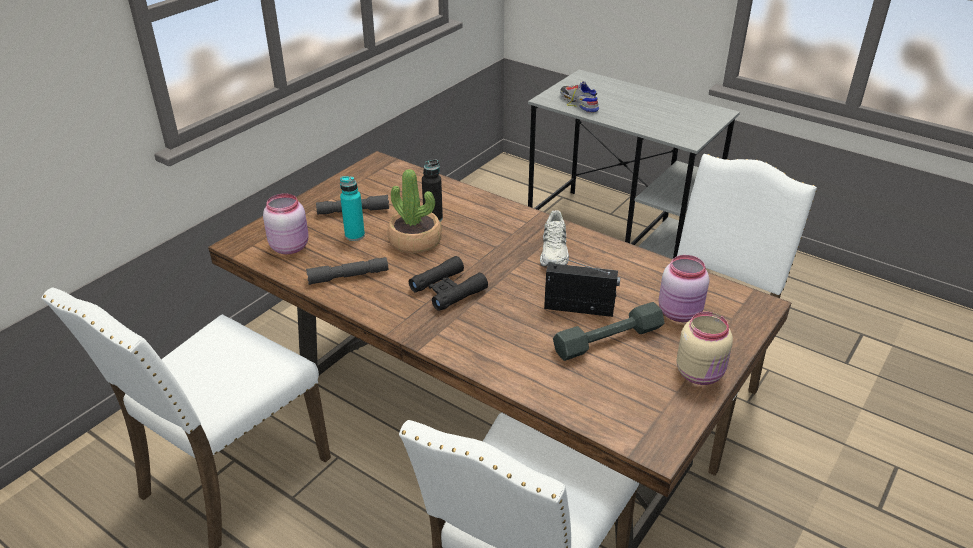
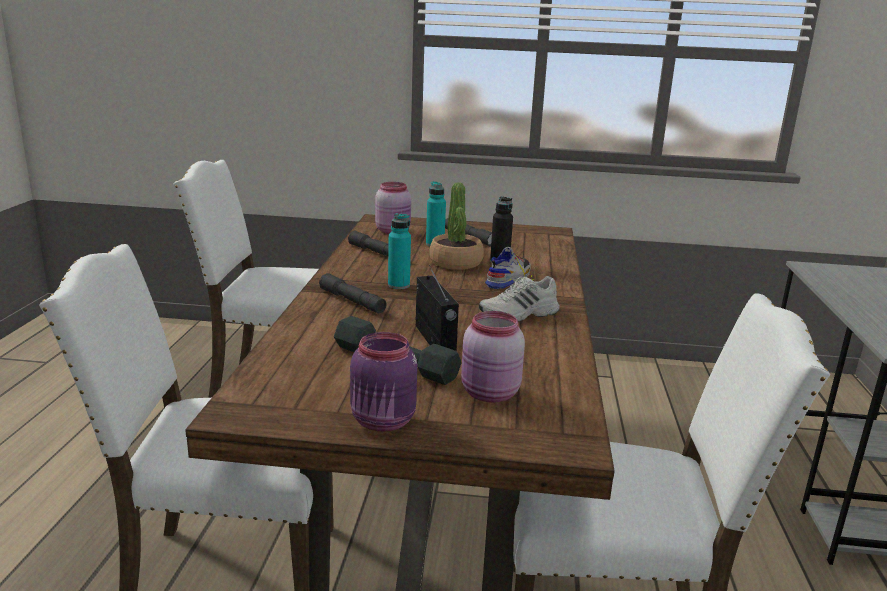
camera: 60 degrees right, 15 degrees down
black binoculars [409,256,488,311] -> turquoise bottle [388,213,411,289]
shoe [560,81,599,113] -> shoe moved to [485,247,534,289]
beige jar [676,312,733,385] -> purple jar [350,332,417,431]
none -> grey flashlight [319,273,386,313]

